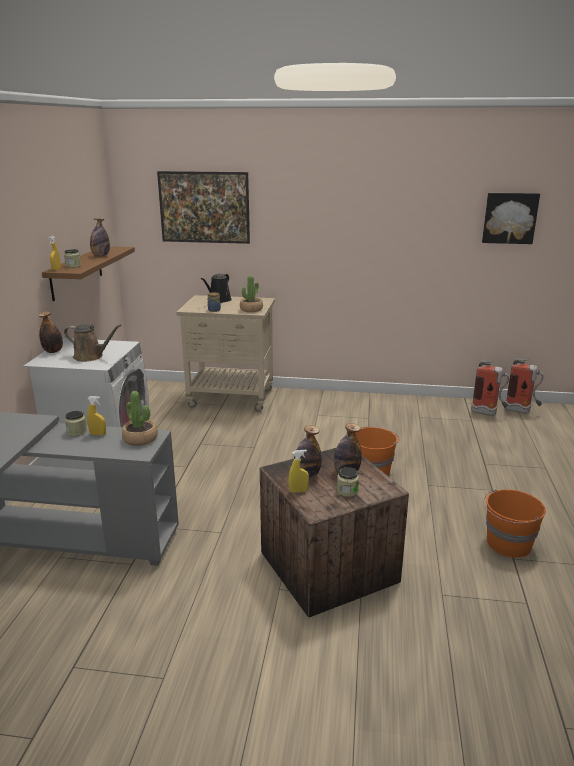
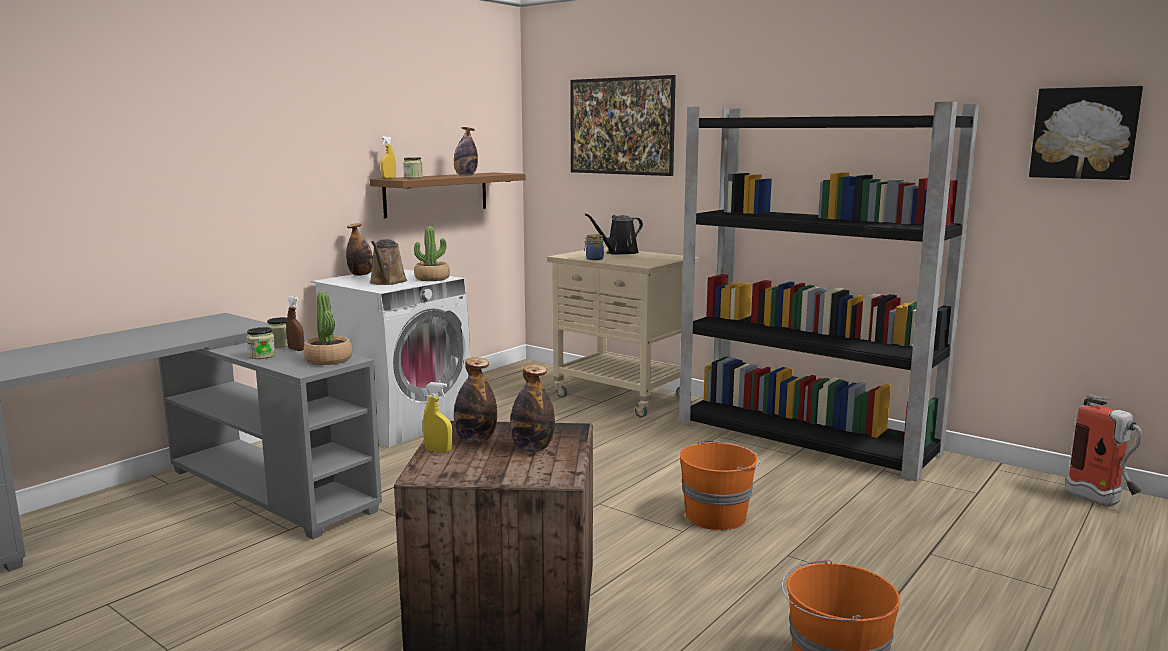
camera: 30 degrees right, 10 degrees down
brown watering can [64,324,121,362] -> brown watering can turned 45 degrees clockwise [370,239,407,285]
yellow spray bottle [87,396,106,436] -> brown spray bottle [286,296,304,351]
potted plant [240,275,263,312] -> potted plant moved to [414,226,450,281]
jar [337,467,359,497] -> jar moved to [246,327,275,359]
fire extinguisher [471,361,509,416] -> none
none -> black bookcase [679,102,979,482]

